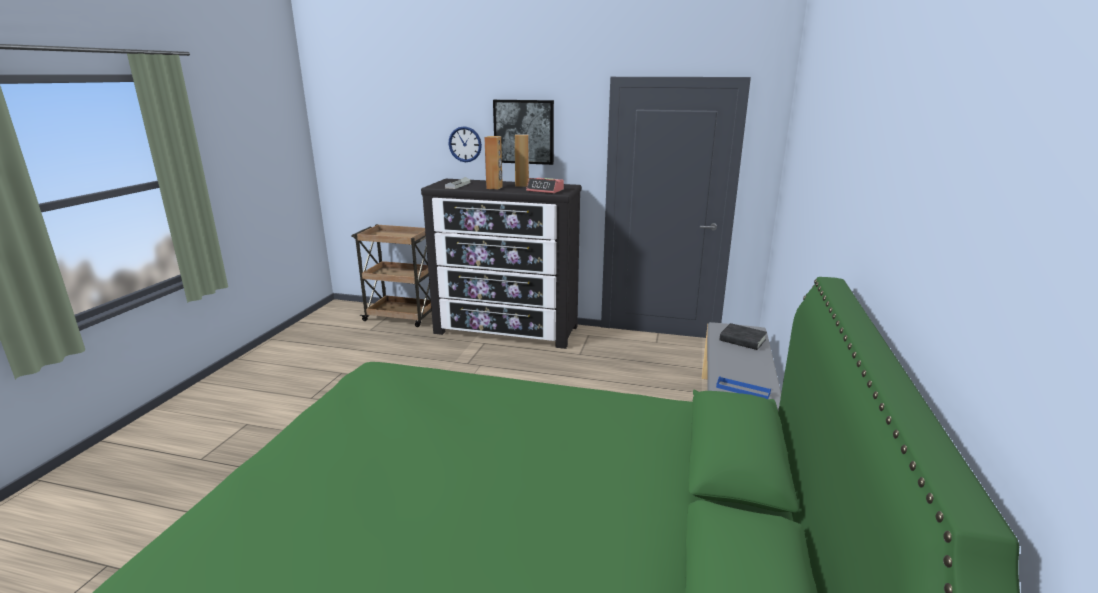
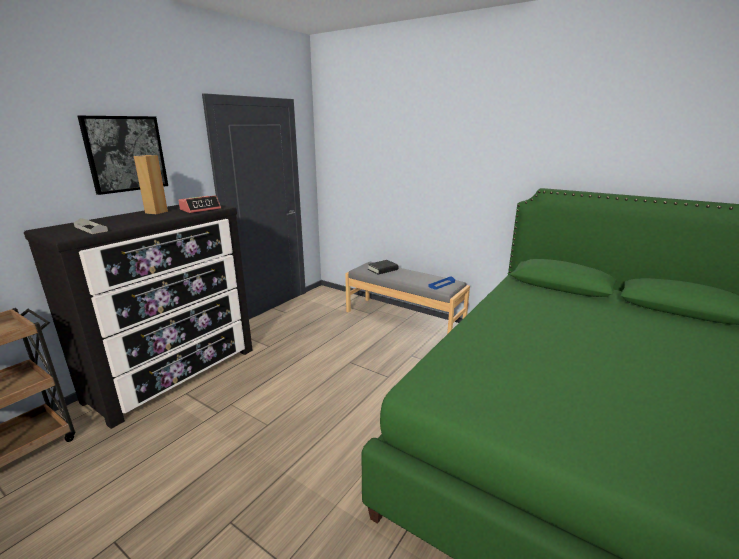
camera: 70 degrees left, 0 degrees up
wall clock [449,126,482,162] -> none
brown speaker [484,136,503,190] -> none

